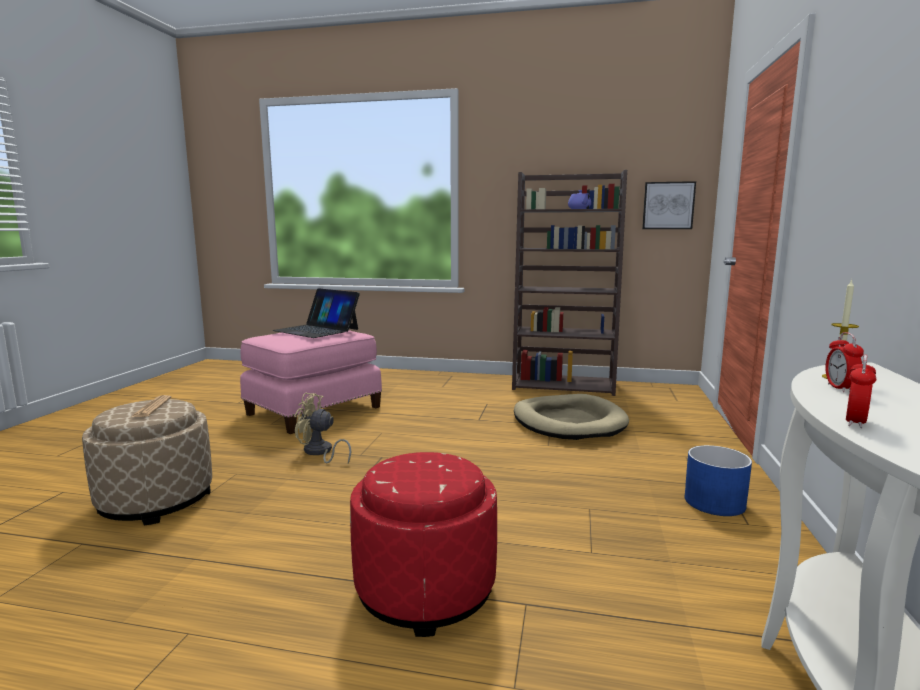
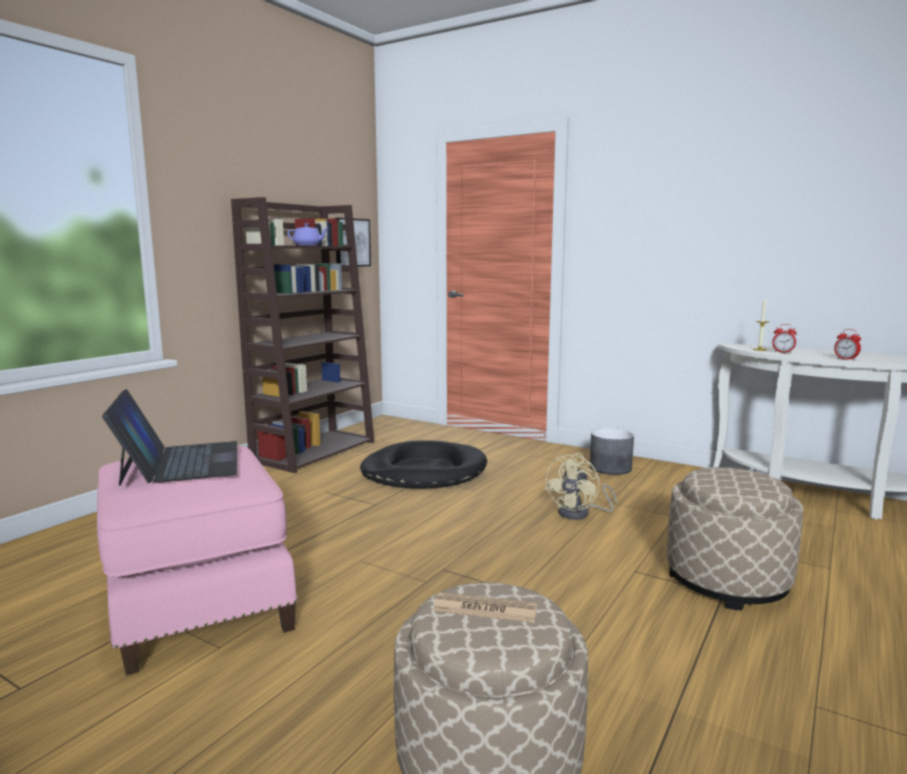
camera: 70 degrees left, 0 degrees up
laptop [273,288,360,338] -> laptop turned 75 degrees counterclockwise [102,389,237,486]
beige fan [294,393,351,464] -> beige fan moved to [545,453,617,520]
red ottoman [350,452,497,637] -> beige ottoman [667,467,803,611]
beige dog bed [514,394,629,440] -> black dog bed [360,440,487,489]
blue planter [684,445,752,516] -> grey planter [590,428,634,475]

